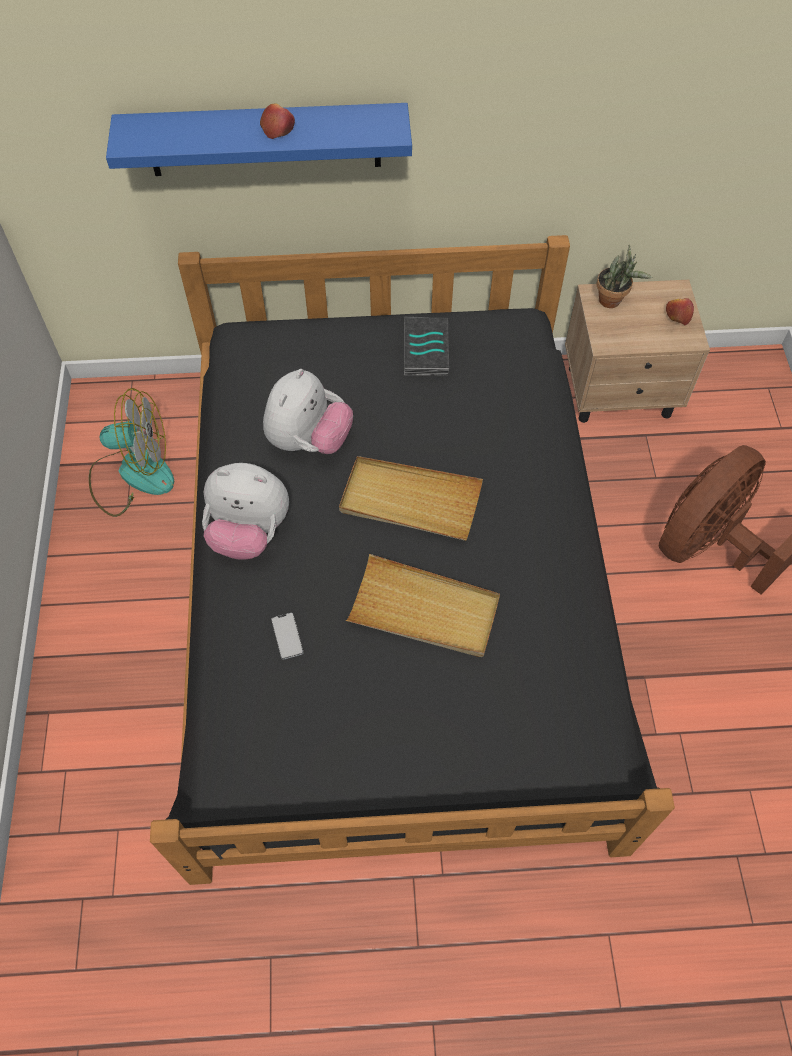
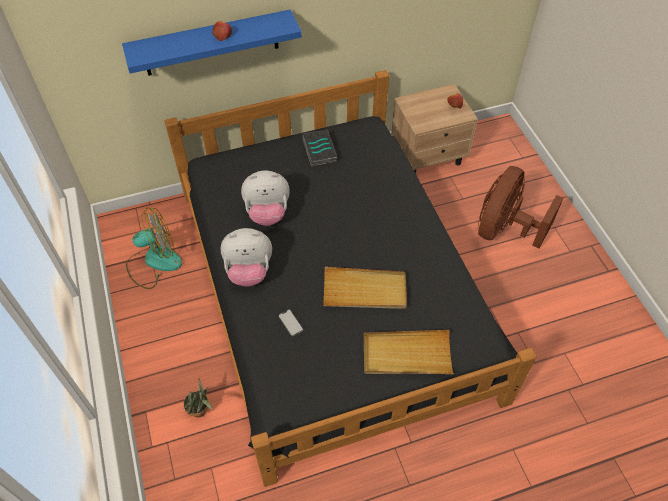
camera: 15 degrees left, 5 degrees down
plush toy [263,369,353,454] -> plush toy turned 75 degrees clockwise [241,171,290,226]
beige tray [339,456,483,541] -> beige tray moved to [364,330,454,374]
potted plant [596,245,652,308] -> potted plant moved to [183,379,213,418]

